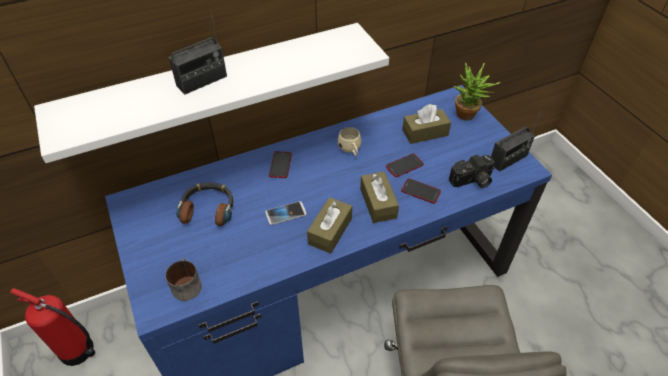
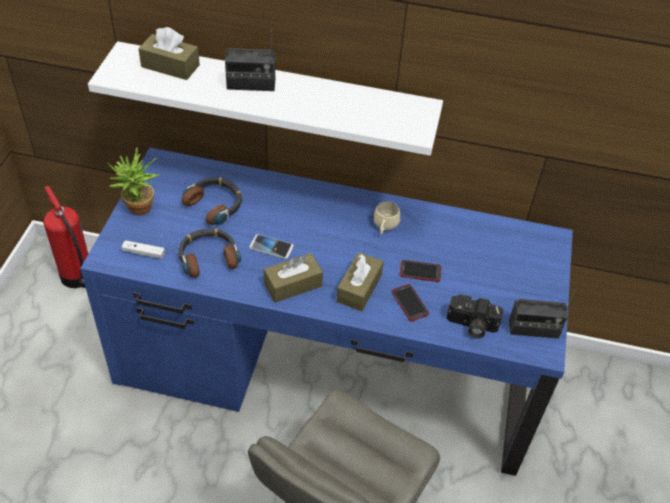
camera: 35 degrees right, 0 degrees up
mug [165,258,201,301] -> white game controller [122,240,165,259]
phone [269,151,292,178] -> none
brown tissue box [402,104,451,144] -> brown tissue box moved to [138,27,200,80]
potted plant [454,62,501,121] -> potted plant moved to [108,148,159,216]
none -> headphones [179,228,241,278]

